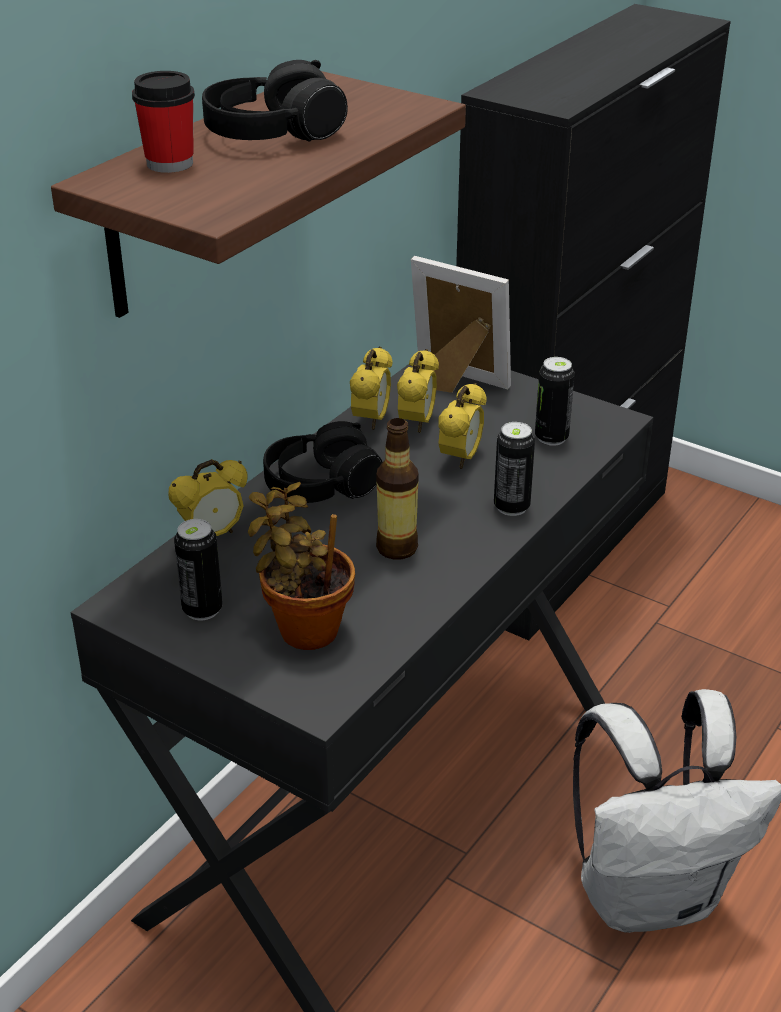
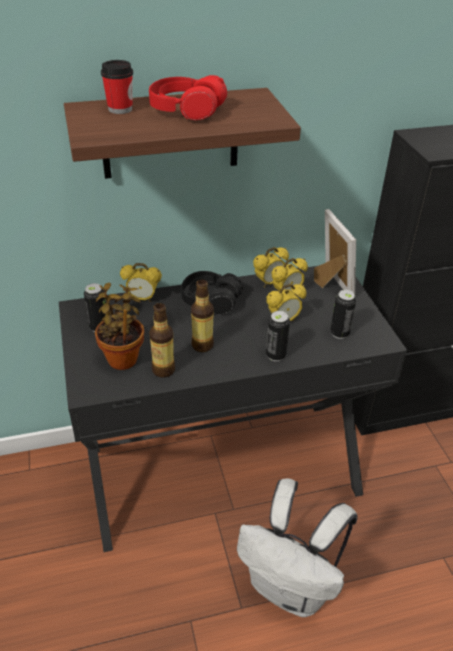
camera: 40 degrees right, 5 degrees up
black headphones [202,60,348,142] -> red headphones [149,75,227,120]
none -> bottle [149,303,175,378]

